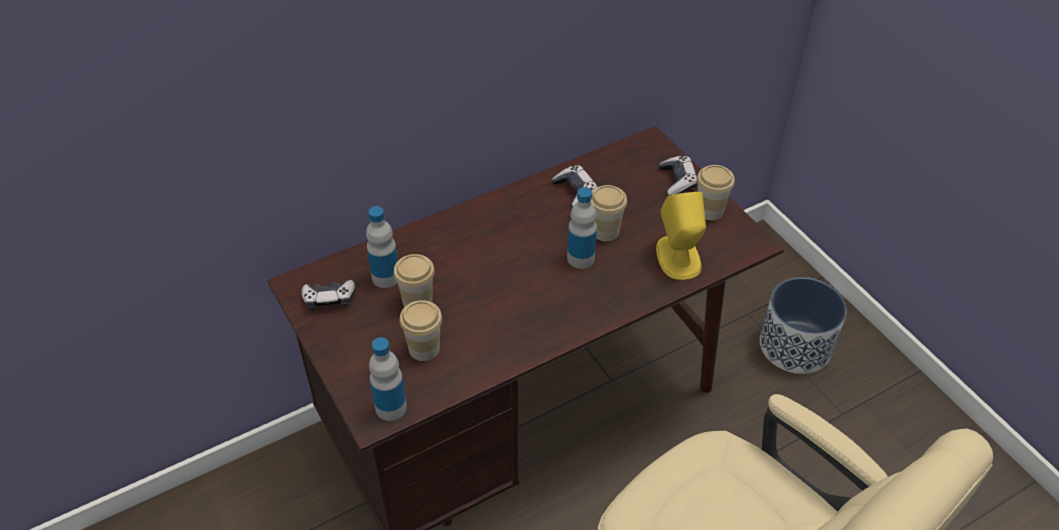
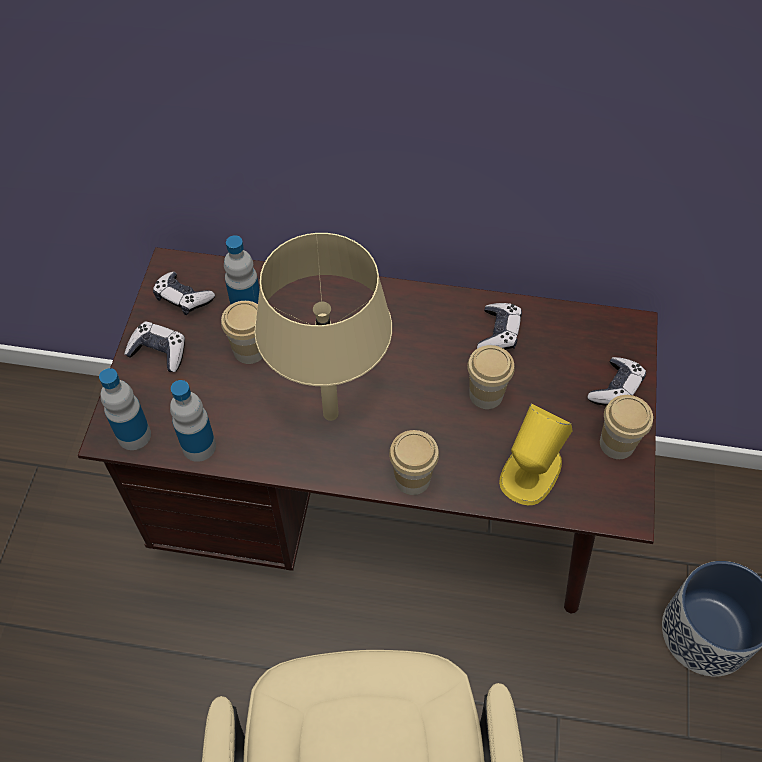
camera: 40 degrees right, 10 degrees up
cup [399,300,442,361] -> cup moved to [389,430,439,495]
bottle [567,187,597,269] -> bottle moved to [170,380,216,462]
none -> game controller [124,322,185,372]
none -> beige table lamp [254,233,392,421]

